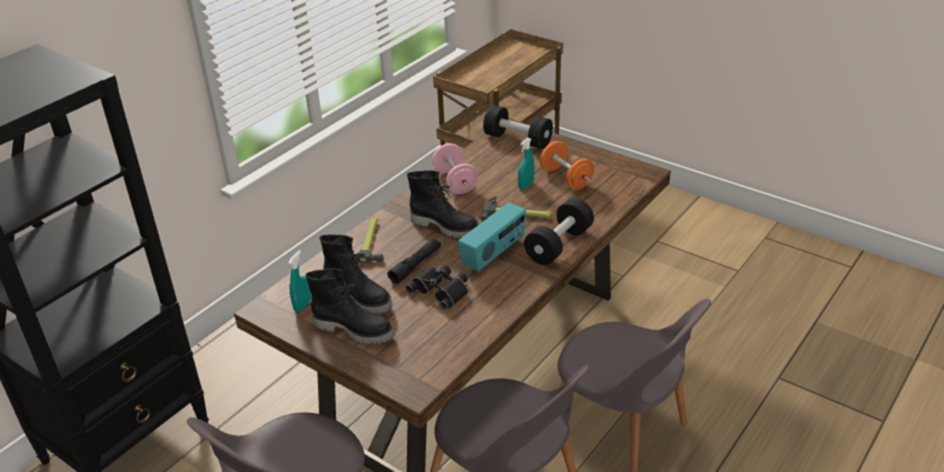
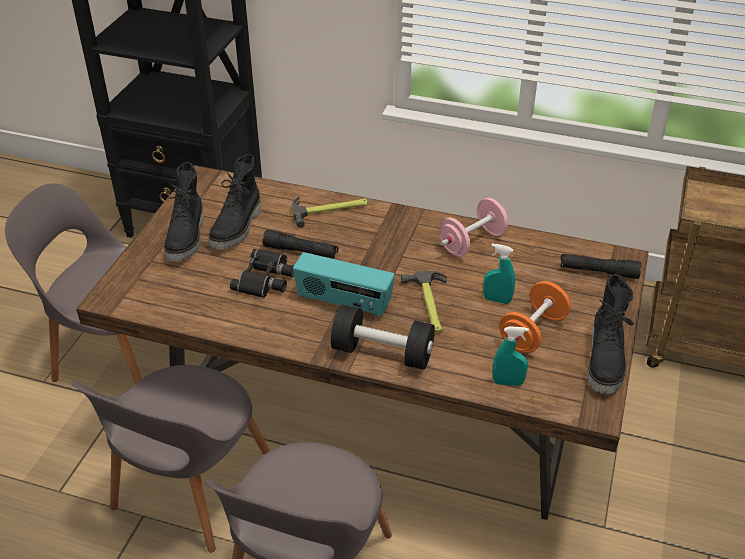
camera: 70 degrees right, 5 degrees up
turquoise spray bottle [288,250,311,312] -> turquoise spray bottle moved to [492,326,529,386]
black boot [407,170,478,238] -> black boot moved to [587,274,634,394]
black dumbbell [483,105,553,149] -> black flashlight [560,254,641,279]

